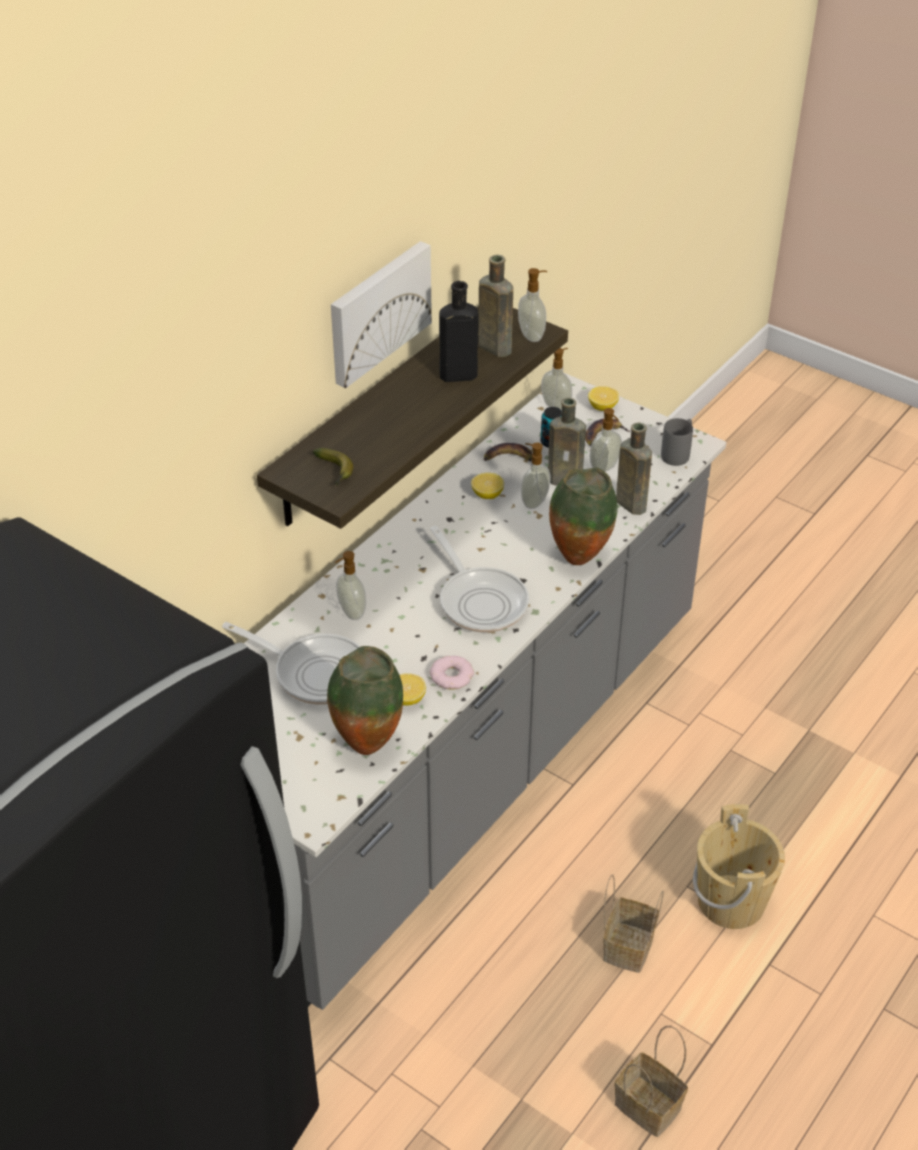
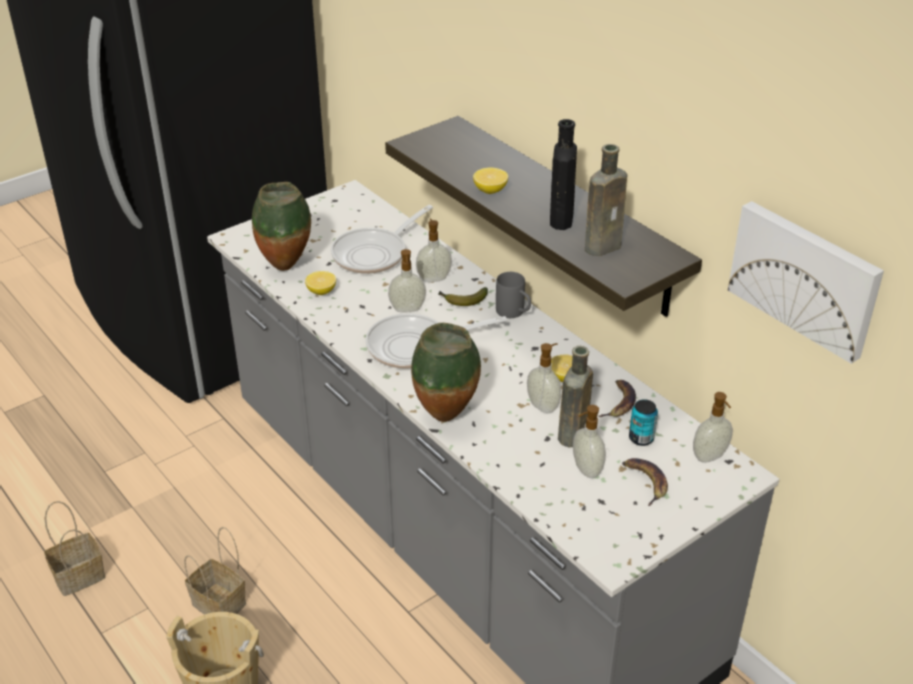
camera: 105 degrees right, 5 degrees down
banana [313,448,353,486] -> banana moved to [438,287,488,306]
picture [331,241,432,388] -> picture moved to [728,201,884,364]
donut [430,656,474,690] -> none
soap dispenser [518,268,547,342] -> soap dispenser moved to [388,249,426,313]
lemon [588,386,619,411] -> lemon moved to [473,168,508,194]
brown bottle [616,423,652,515] -> none
grey mug [661,418,693,466] -> grey mug moved to [496,272,531,318]

